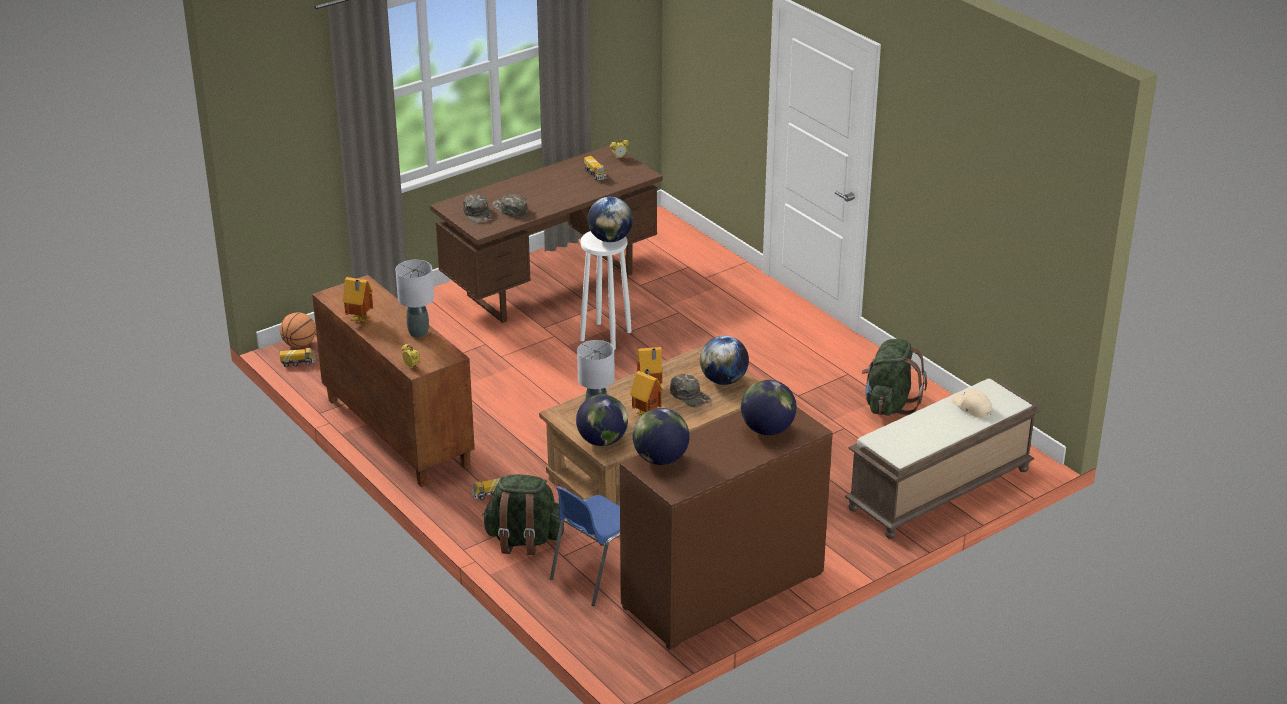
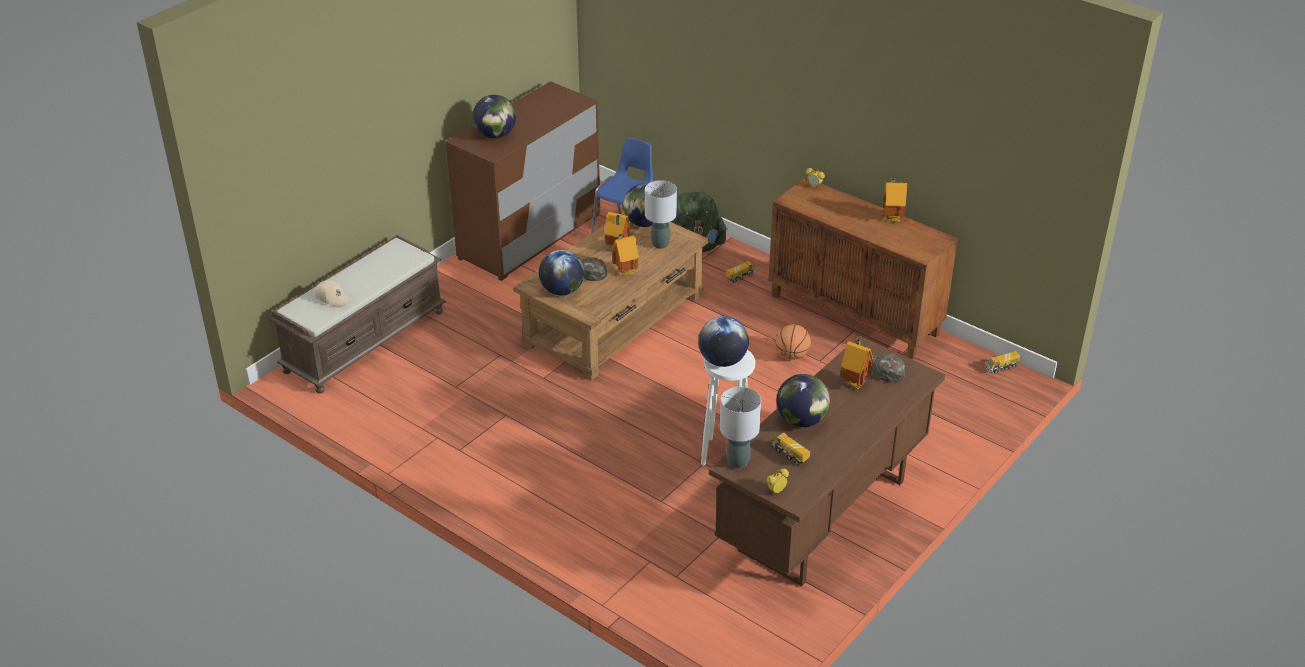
camera: 165 degrees right, 5 degrees up
basketball [280,312,316,348] -> basketball moved to [775,324,811,360]
grey table lamp [395,260,434,338] -> grey table lamp moved to [720,387,761,468]
green cap [492,194,527,217] -> toy house [841,339,873,389]
globe [633,408,690,465] -> globe moved to [777,374,830,427]
green backpack [862,339,927,416] -> none

